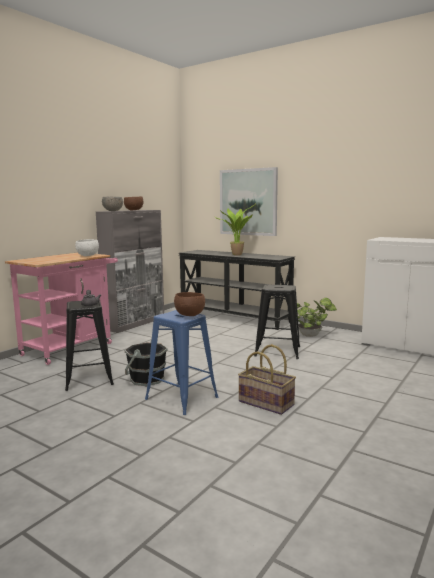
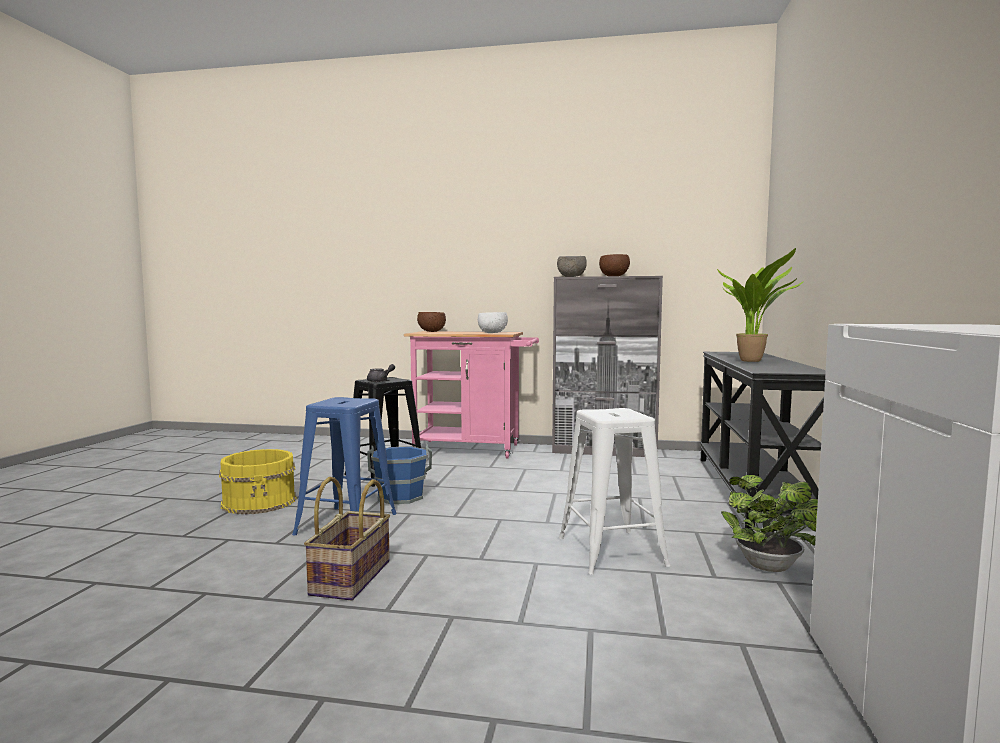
camera: 65 degrees right, 5 degrees down
black bucket [124,339,168,386] -> blue bucket [367,444,432,504]
brown bowl [174,292,205,316] -> brown bowl moved to [417,312,446,332]
picture [220,167,278,236] -> none
black stool [254,284,300,359] -> white stool [559,408,670,575]
none -> yellow bucket [219,449,297,514]

